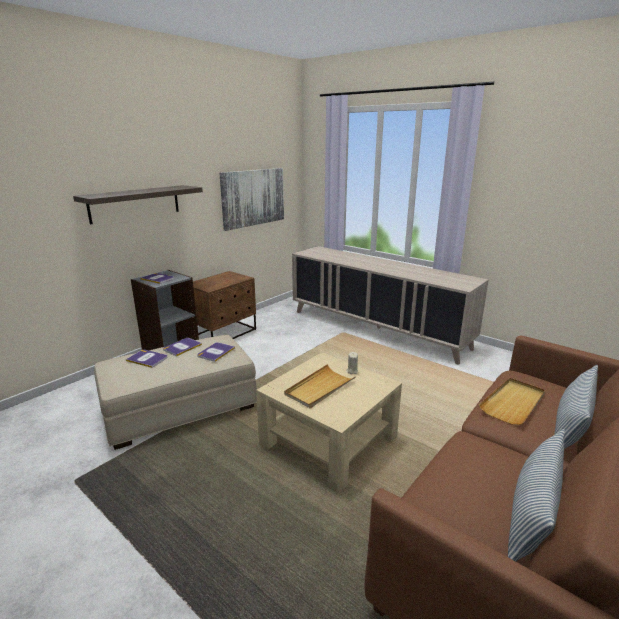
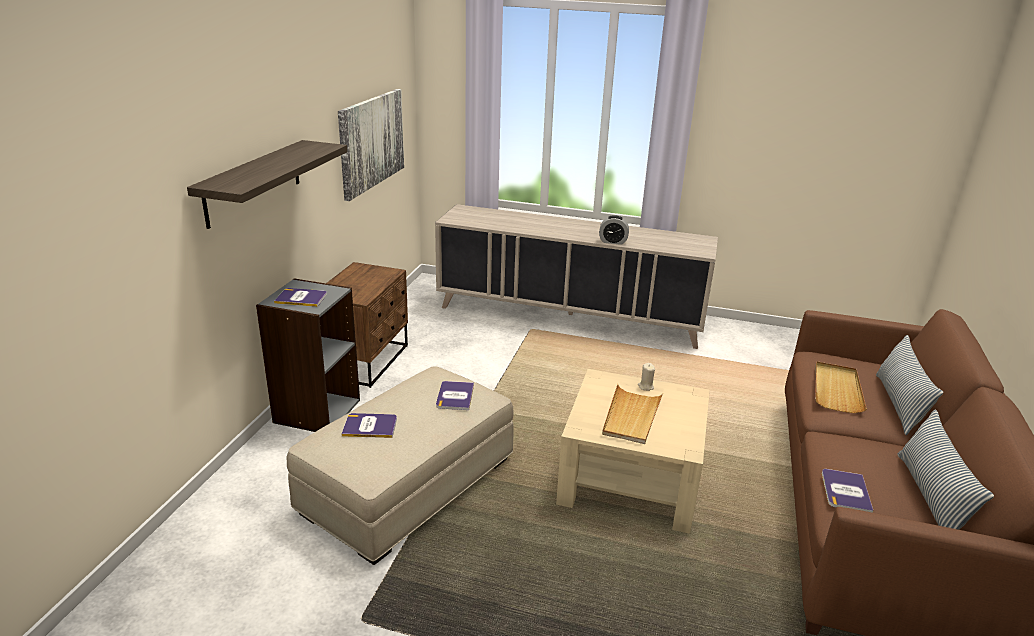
camera: 25 degrees left, 5 degrees up
book [163,338,202,356] -> book moved to [822,469,873,513]
none -> alarm clock [599,215,629,245]

